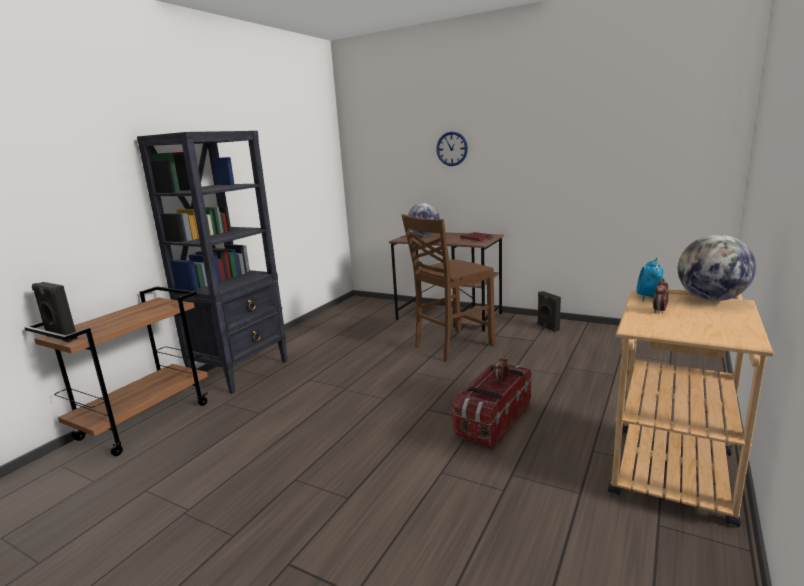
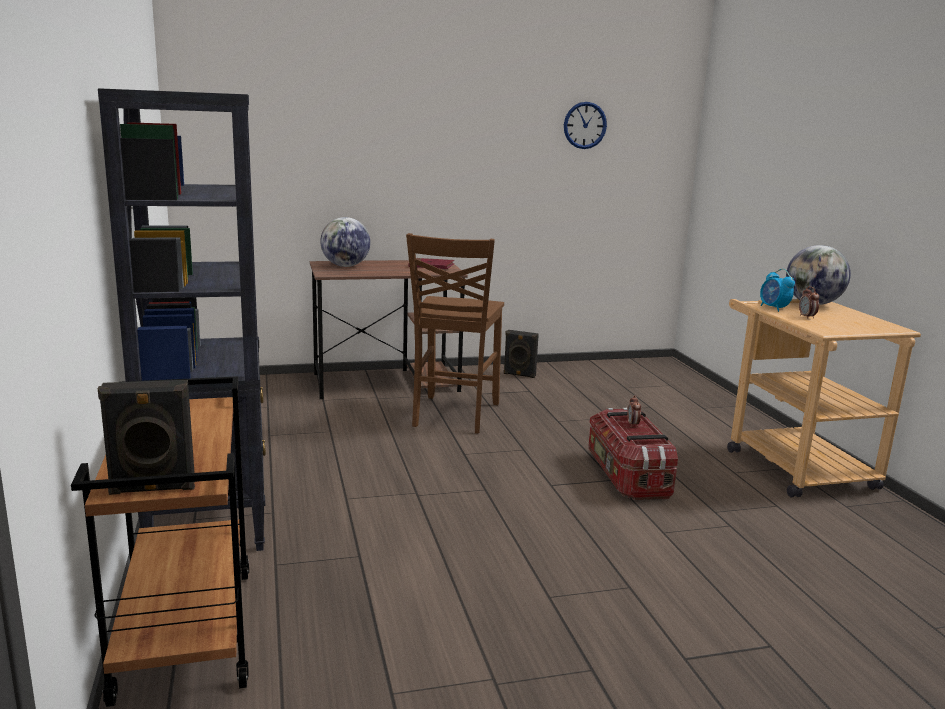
camera: 45 degrees left, 0 degrees up
wall clock [436,132,468,166] -> wall clock moved to [564,102,607,149]

